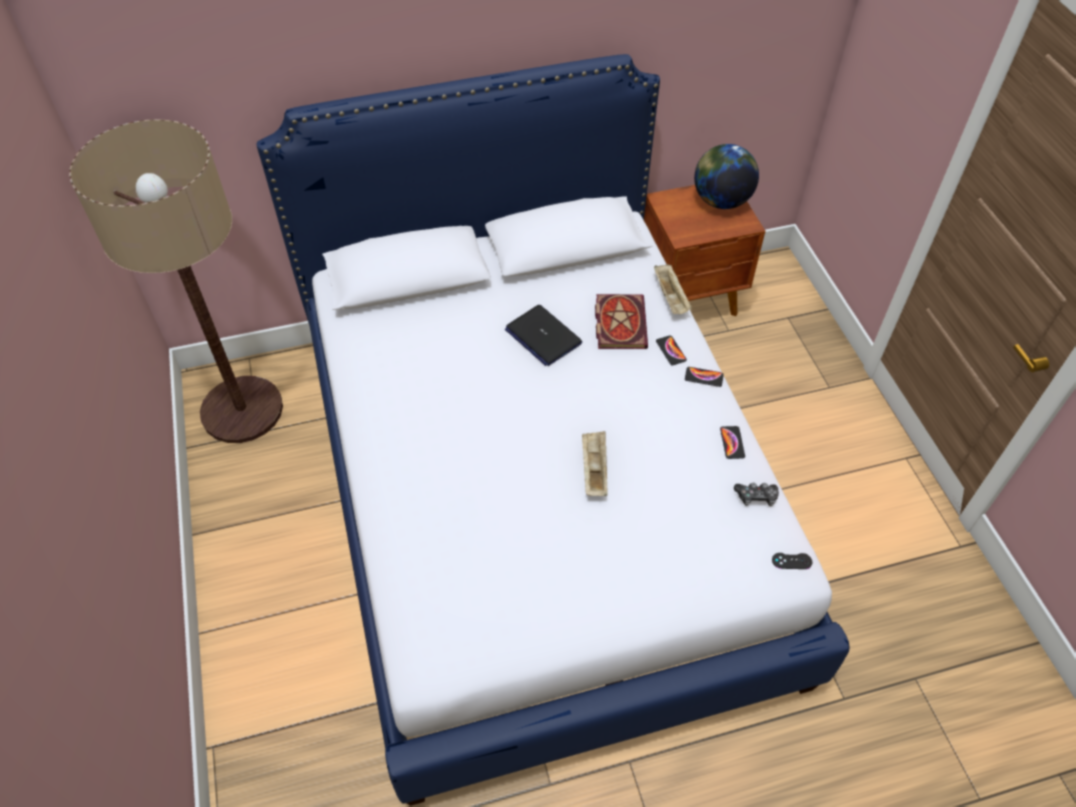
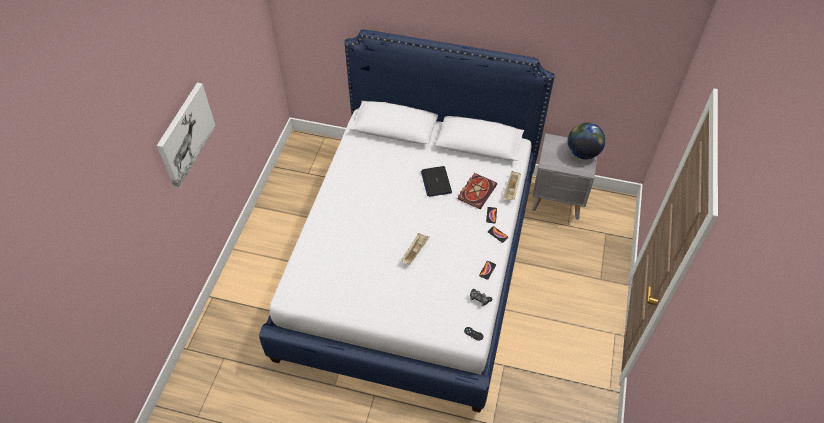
camera: 30 degrees right, 0 degrees up
floor lamp [69,119,283,443] -> none
brown nightstand [644,185,766,316] -> grey nightstand [532,133,597,220]
none -> picture [157,83,216,188]

